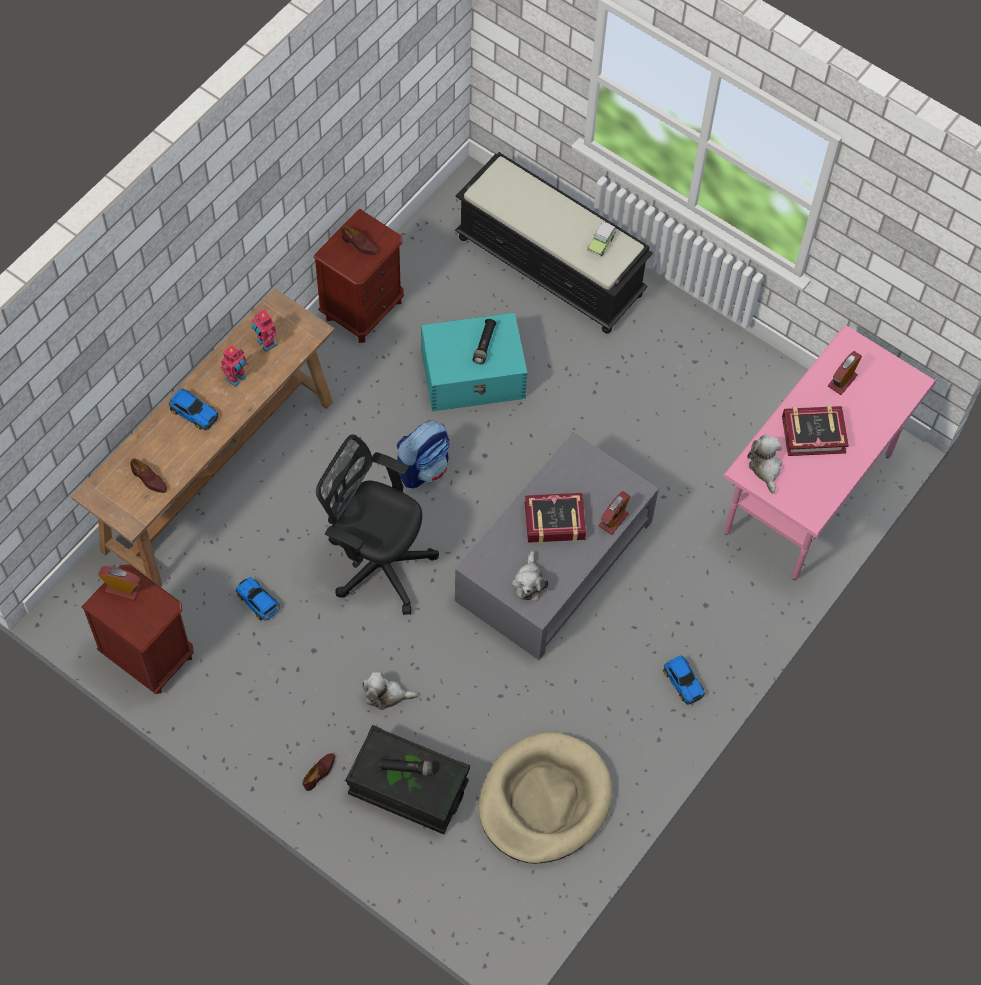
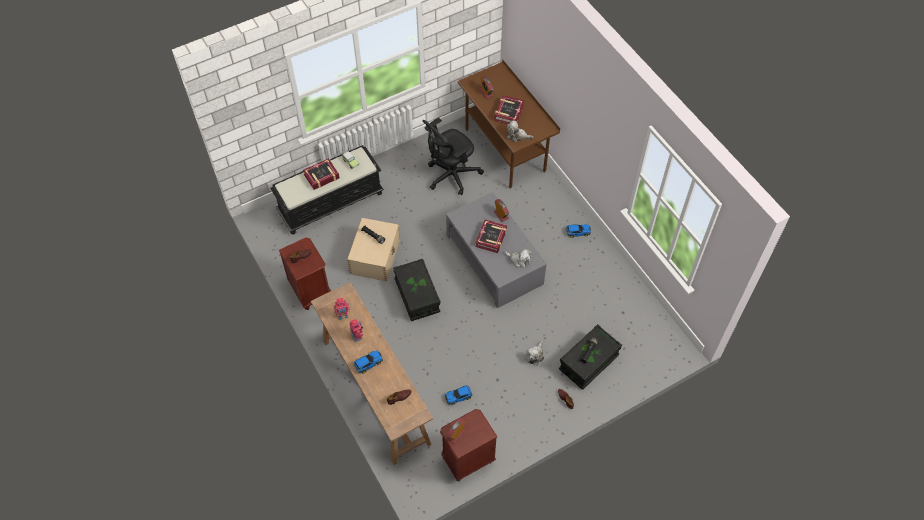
camera: 65 degrees left, 5 degrees down
black office chair [316,434,439,615] -> black office chair moved to [422,118,484,195]
backpack [397,420,450,488] -> black storage box [393,259,441,321]
turquoise storage box [421,313,527,412] -> beige storage box [347,218,400,281]
beige dog bed [479,732,612,864] -> none
pink desk [723,325,938,580] -> brown desk [458,59,560,189]
none -> book [303,158,340,190]

